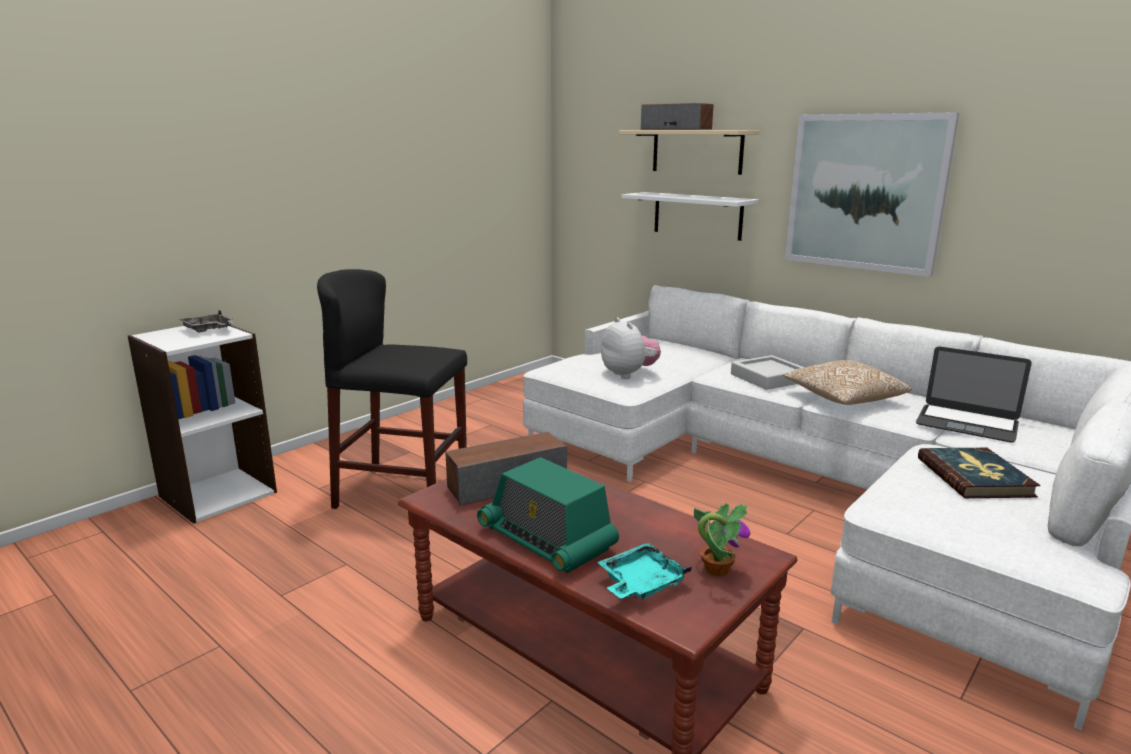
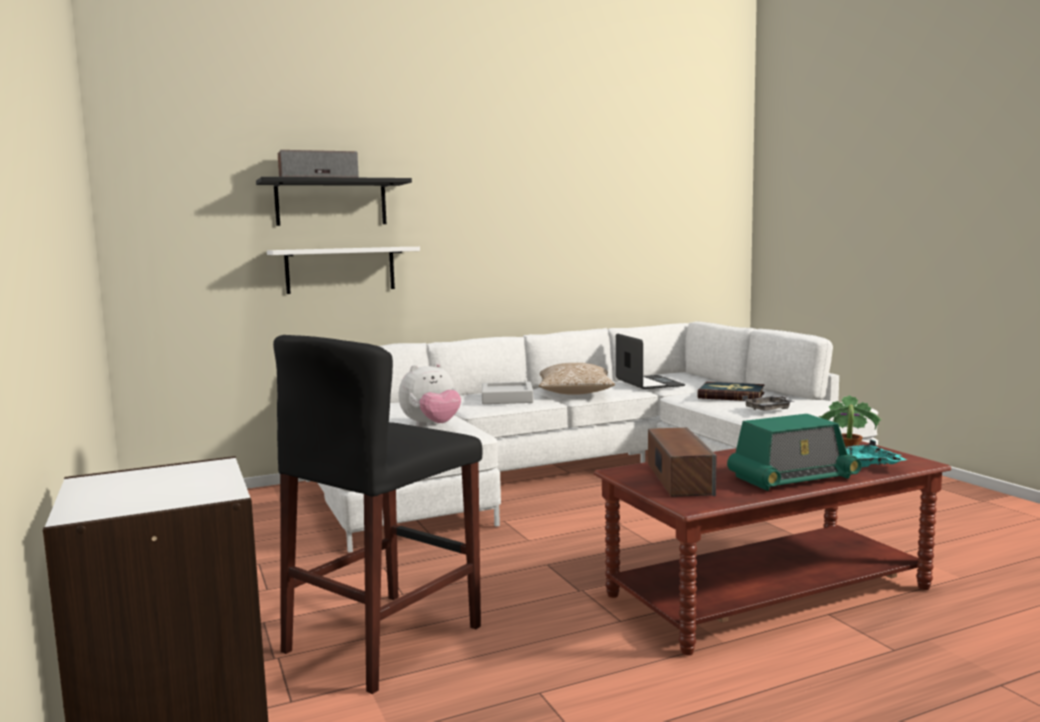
camera: 65 degrees left, 10 degrees down
grey tray [179,310,234,333] -> grey tray moved to [742,395,795,411]
plush toy [601,317,661,379] -> plush toy turned 150 degrees clockwise [399,363,461,427]
beige shelf [619,130,760,175] -> black shelf [256,177,412,226]
picture [785,112,959,277] -> none
laptop [916,347,1032,443] -> laptop turned 75 degrees counterclockwise [616,334,686,389]

